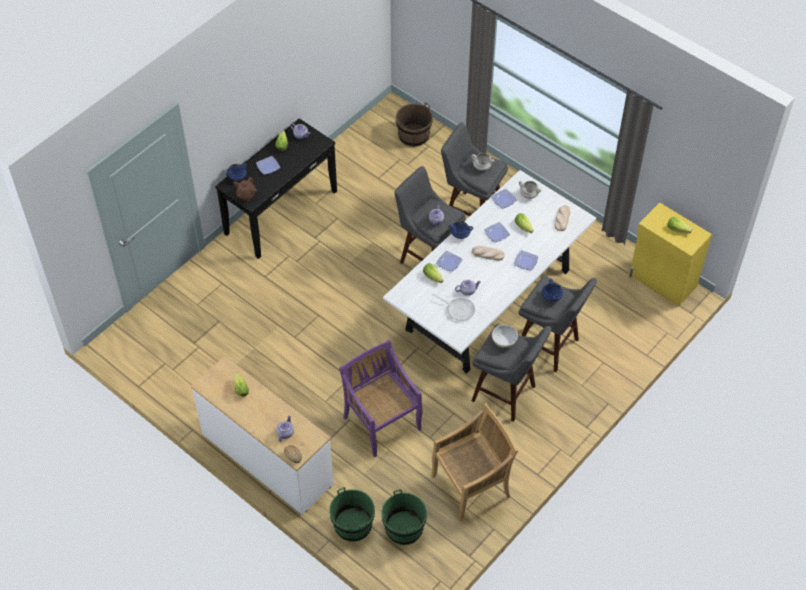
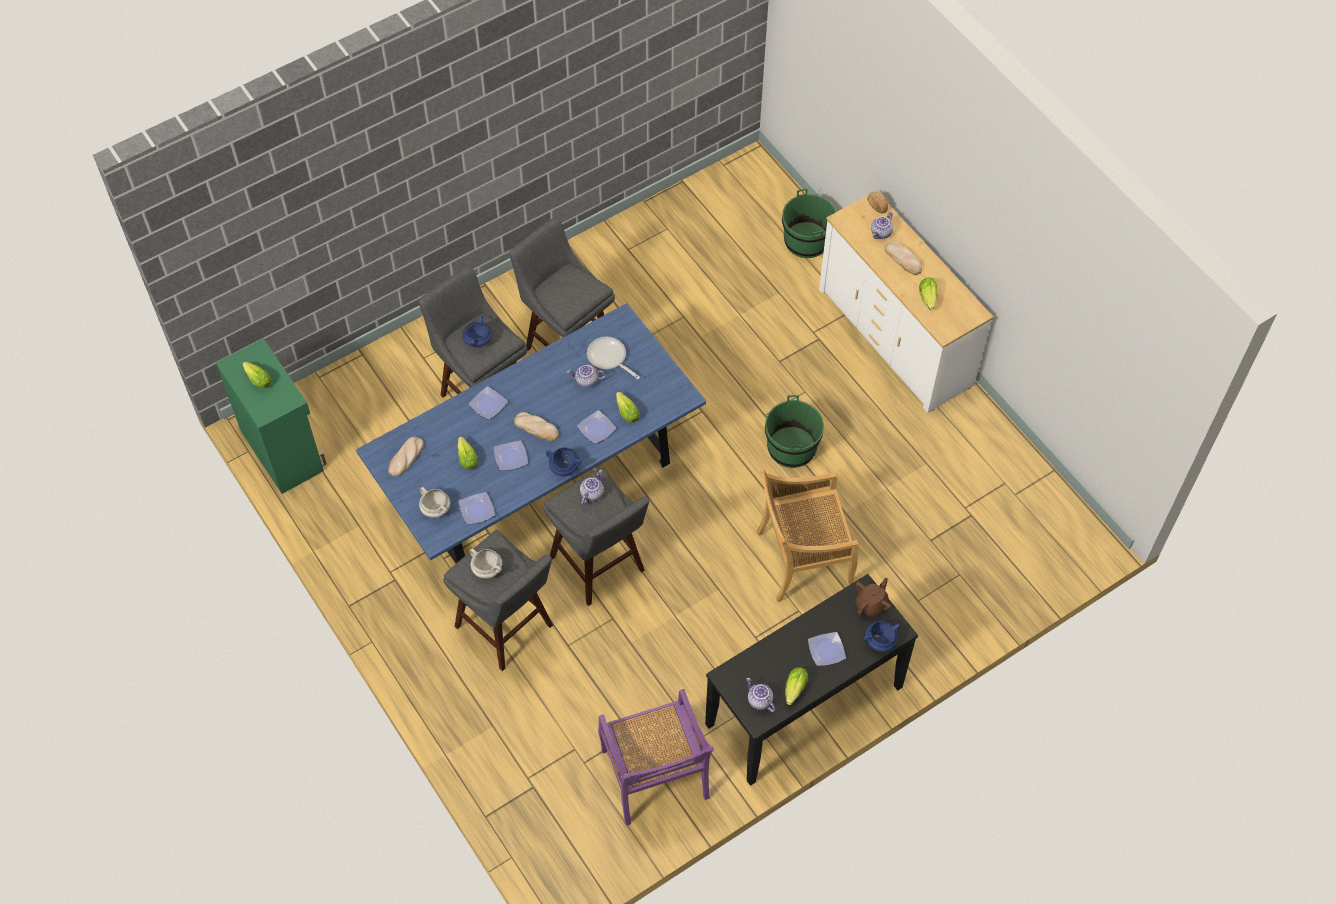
camera: 165 degrees left, 5 degrees up
purple chair [339,339,423,457] -> purple chair moved to [598,689,714,826]
green bucket [382,489,427,545] -> green bucket moved to [765,395,824,468]
white dining table [383,170,596,374] -> blue dining table [356,303,706,563]
brown bucket [396,102,432,147] -> none
beige chair [431,403,518,521] -> beige chair moved to [757,468,859,602]
white bowl [492,325,518,348] -> none
yellow cabinet [629,203,712,306] -> green cabinet [216,338,327,494]
none -> bread [885,241,922,275]

